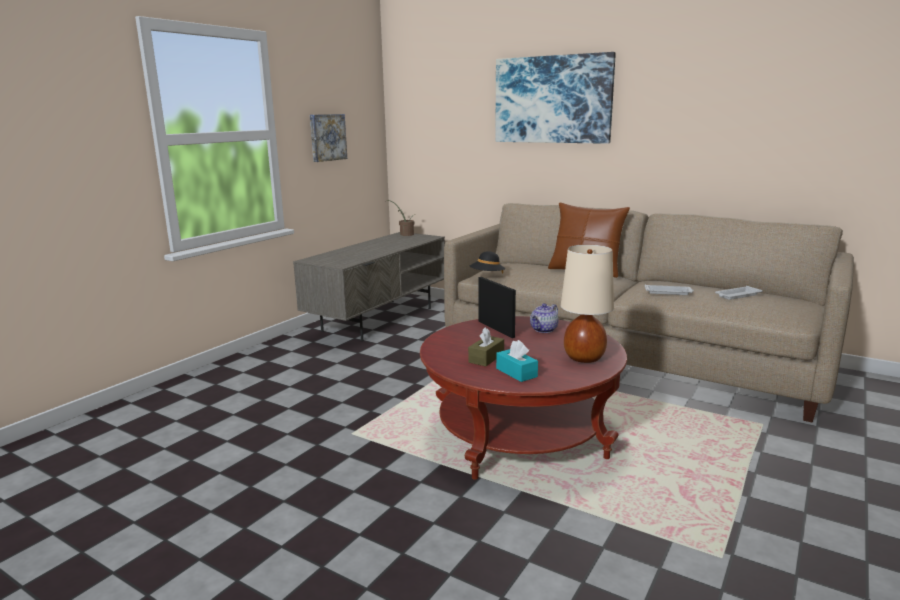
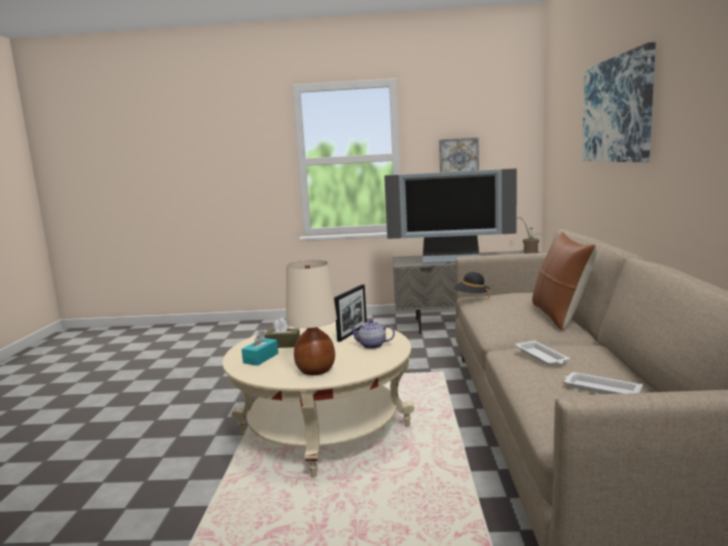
camera: 60 degrees right, 5 degrees down
red coffee table [420,316,627,480] -> beige coffee table [222,321,414,478]
none -> television [384,168,517,264]

